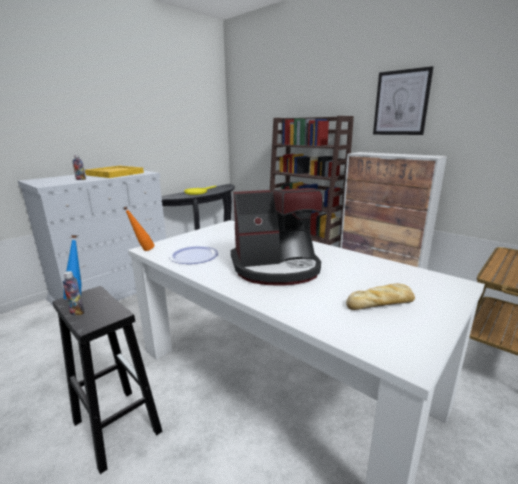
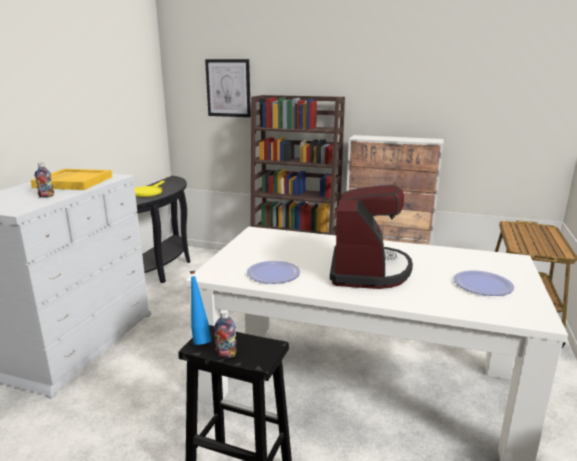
camera: 25 degrees left, 0 degrees up
orange bottle [124,206,155,251] -> none
coffee machine [231,188,323,286] -> coffee machine turned 45 degrees counterclockwise [330,185,413,289]
bread [346,284,415,310] -> plate [453,271,514,296]
picture [373,66,433,135] -> picture moved to [205,59,251,117]

